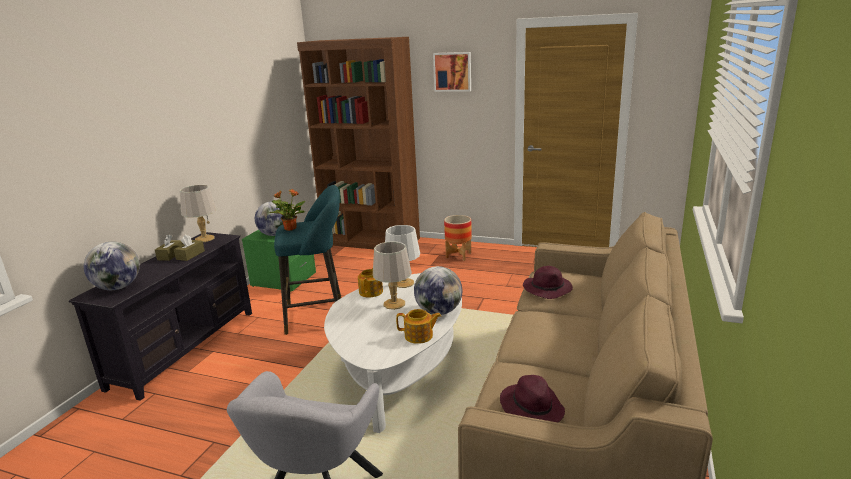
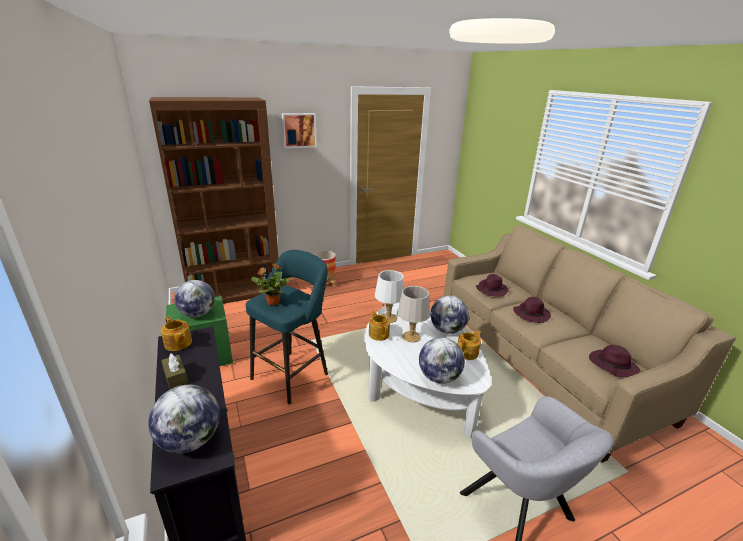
camera: 45 degrees left, 5 degrees up
brown tissue box [174,234,205,261] -> none
grey table lamp [180,185,217,242] -> teapot [161,317,192,351]
none -> globe [419,337,465,384]
none -> purple hat [513,297,551,323]

